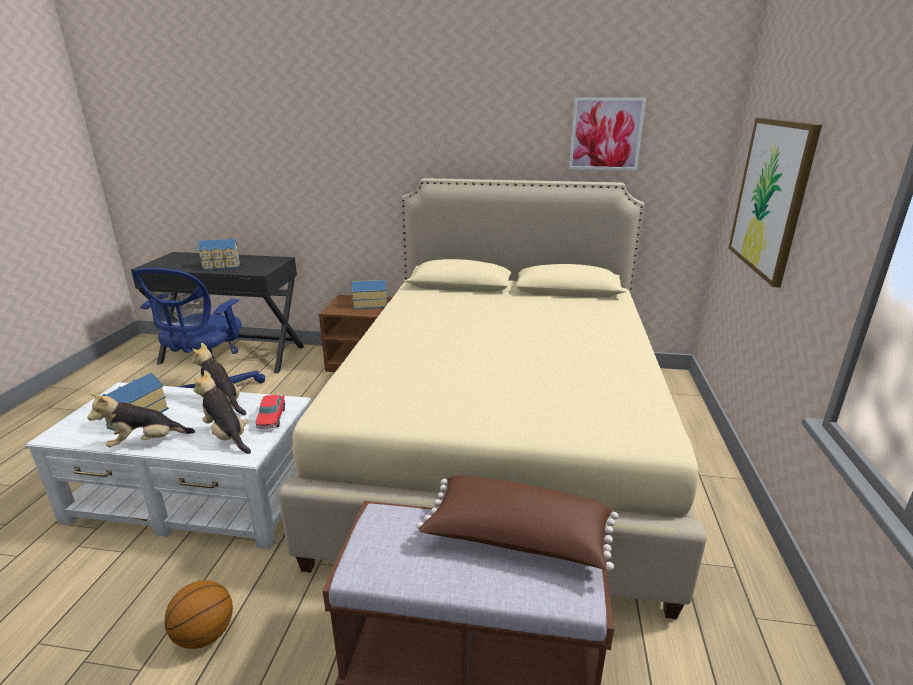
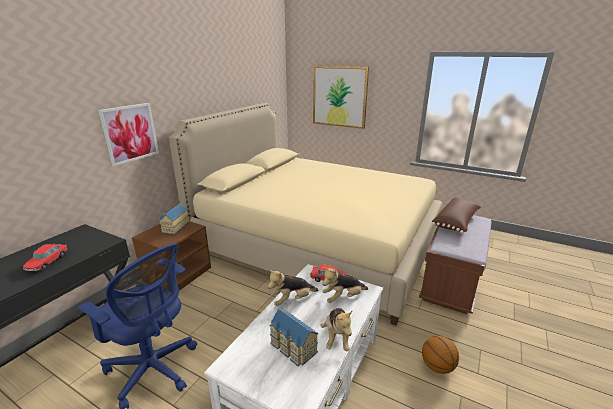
camera: 70 degrees left, 0 degrees up
toy house [199,239,240,270] -> toy car [23,244,67,271]
picture [569,97,646,170] -> picture moved to [98,103,159,166]

